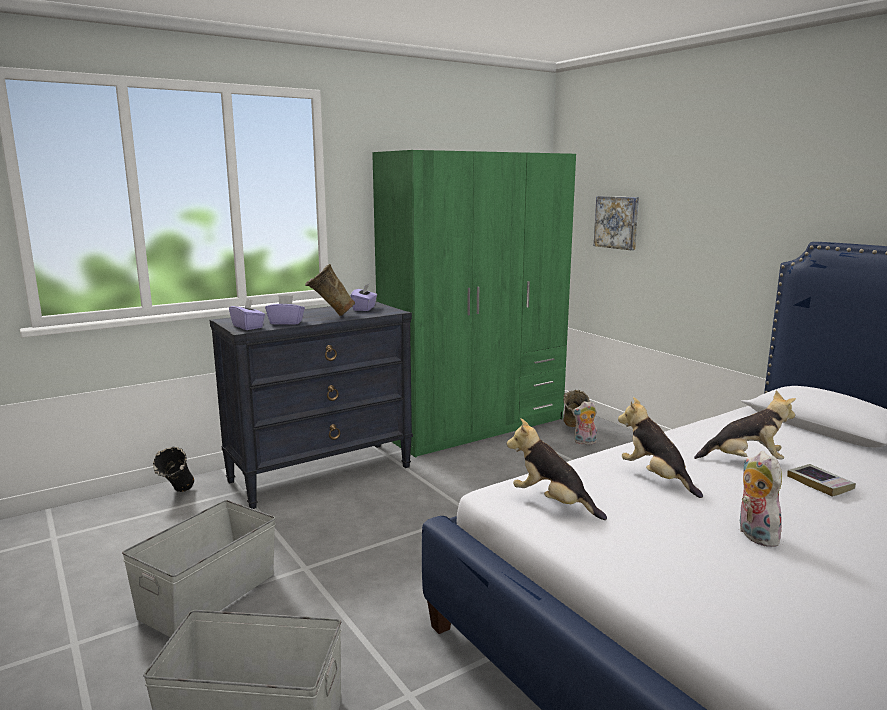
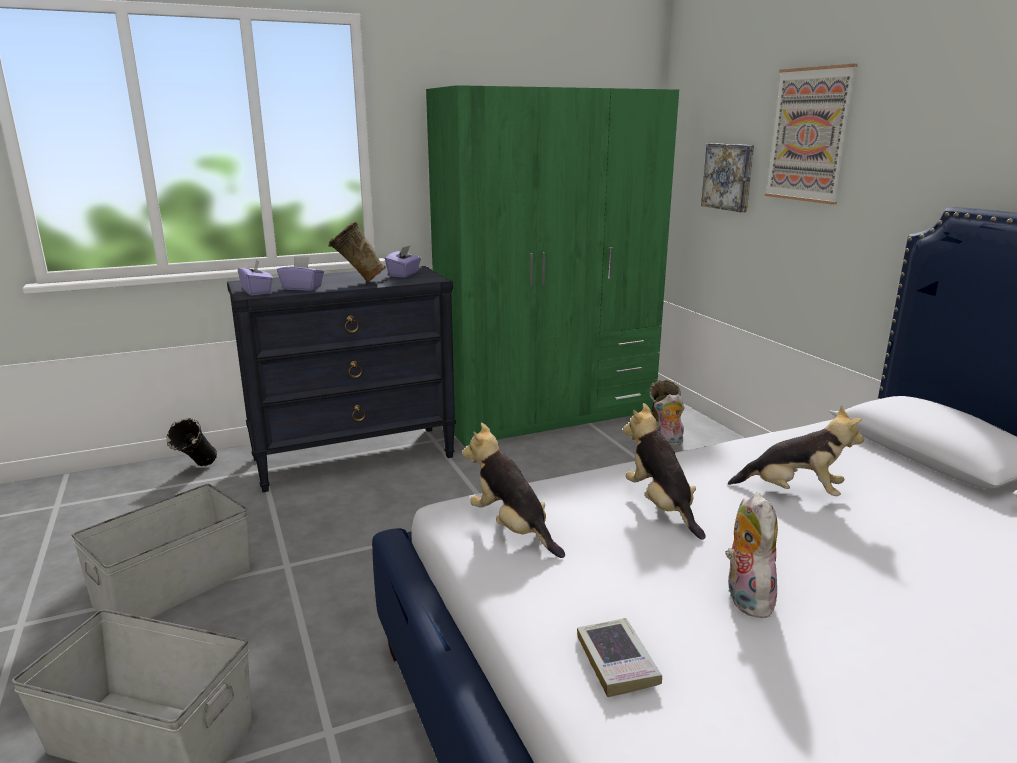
camera: 10 degrees right, 5 degrees up
book [787,464,856,497] -> book moved to [577,618,662,697]
none -> picture [765,64,858,204]

